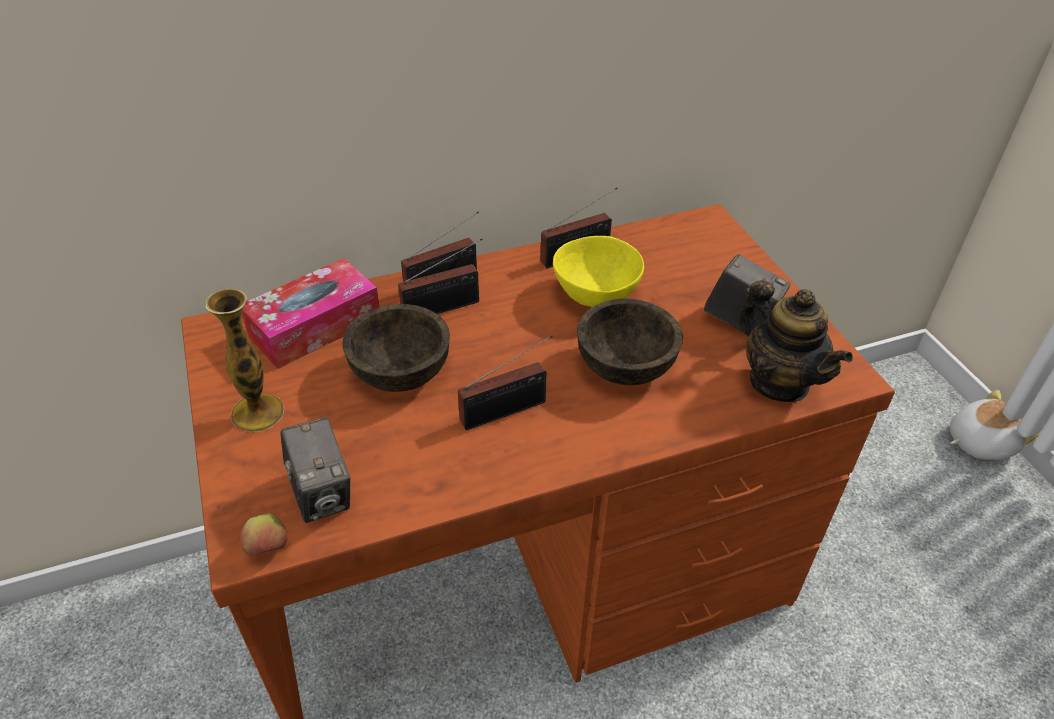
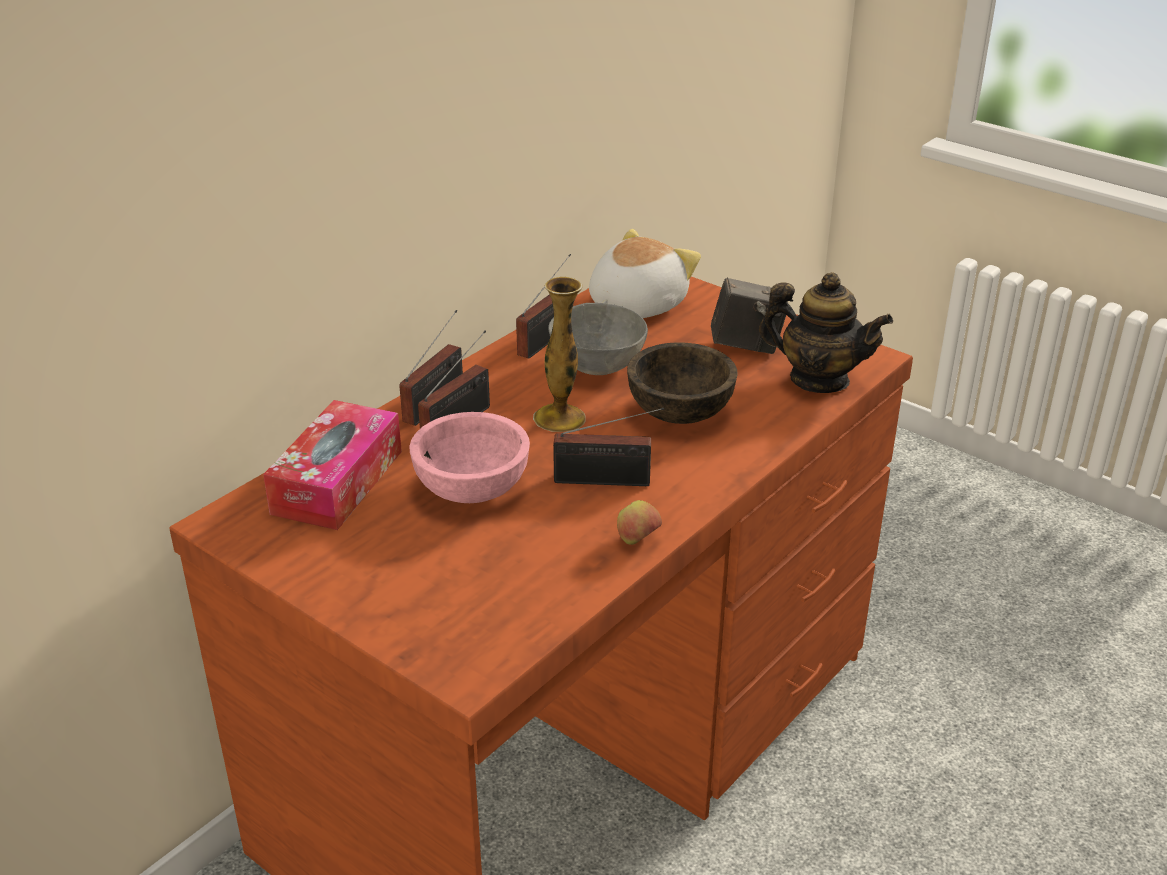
camera: 30 degrees left, 10 degrees down
vase [205,288,284,432] -> vase moved to [533,277,586,432]
apple [240,513,287,555] -> apple moved to [617,500,662,545]
camera [280,417,350,523] -> none
brown bowl [342,304,450,392] -> pink bowl [410,412,530,503]
radio [458,335,553,430] -> radio turned 60 degrees clockwise [553,408,664,486]
yellow bowl [553,236,644,307] -> grey bowl [548,303,648,375]
plush toy [950,390,1041,460] -> plush toy moved to [589,229,701,318]

